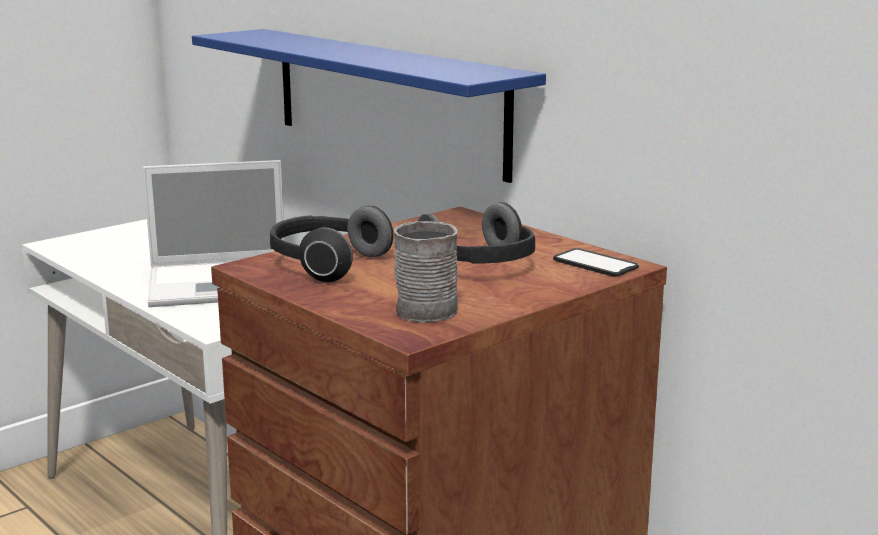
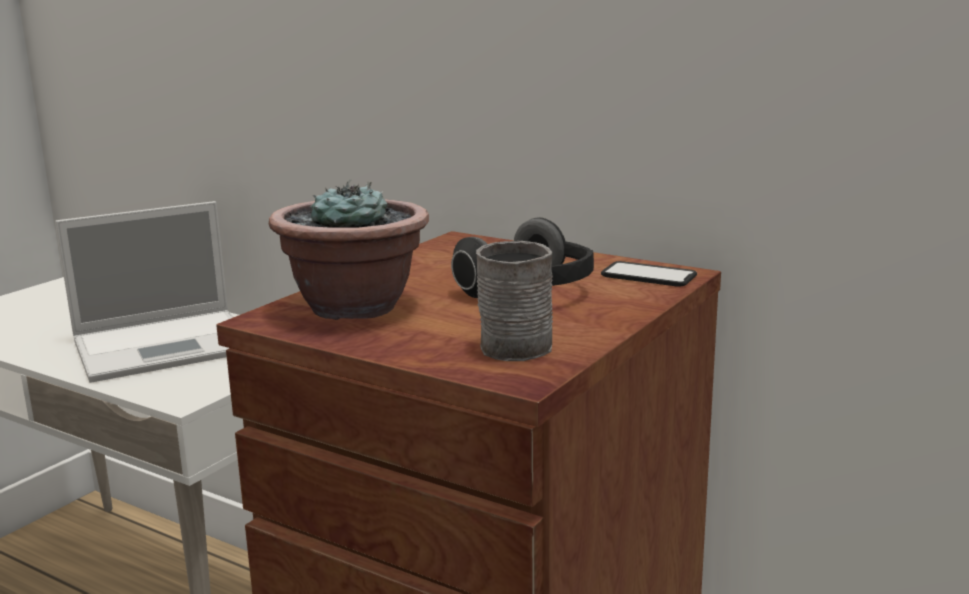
camera: 15 degrees left, 0 degrees up
blue shelf [192,29,546,183] -> none
headphones [270,205,394,282] -> potted plant [269,180,429,320]

